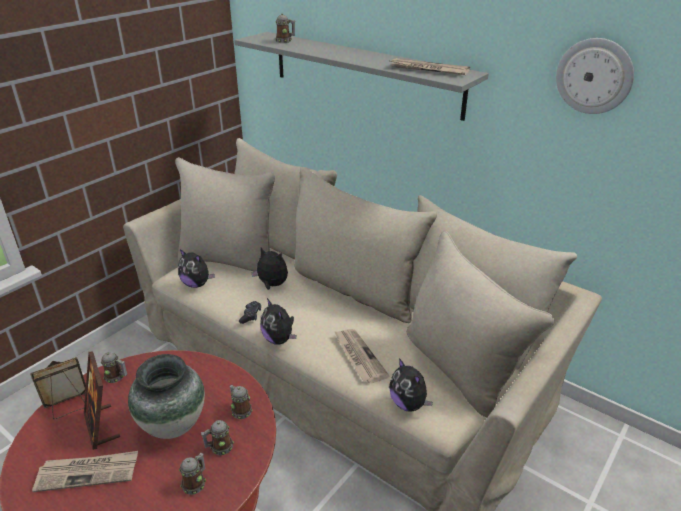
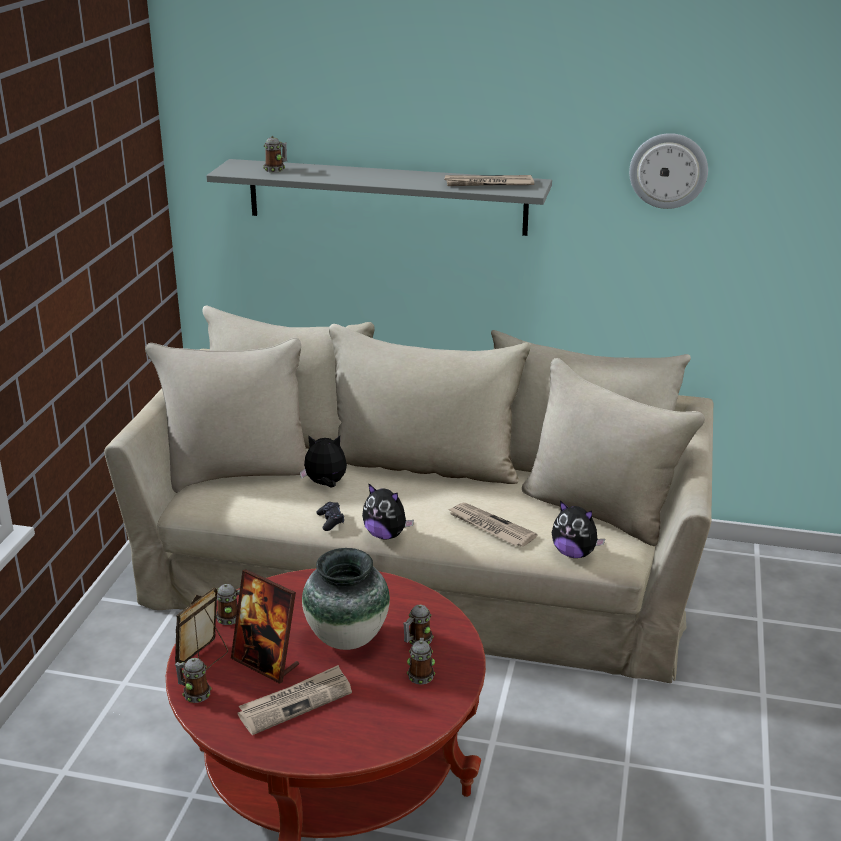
camera: 25 degrees left, 5 degrees down
plush toy [178,249,214,288] -> none
mug [230,385,253,419] -> mug moved to [175,658,212,703]

